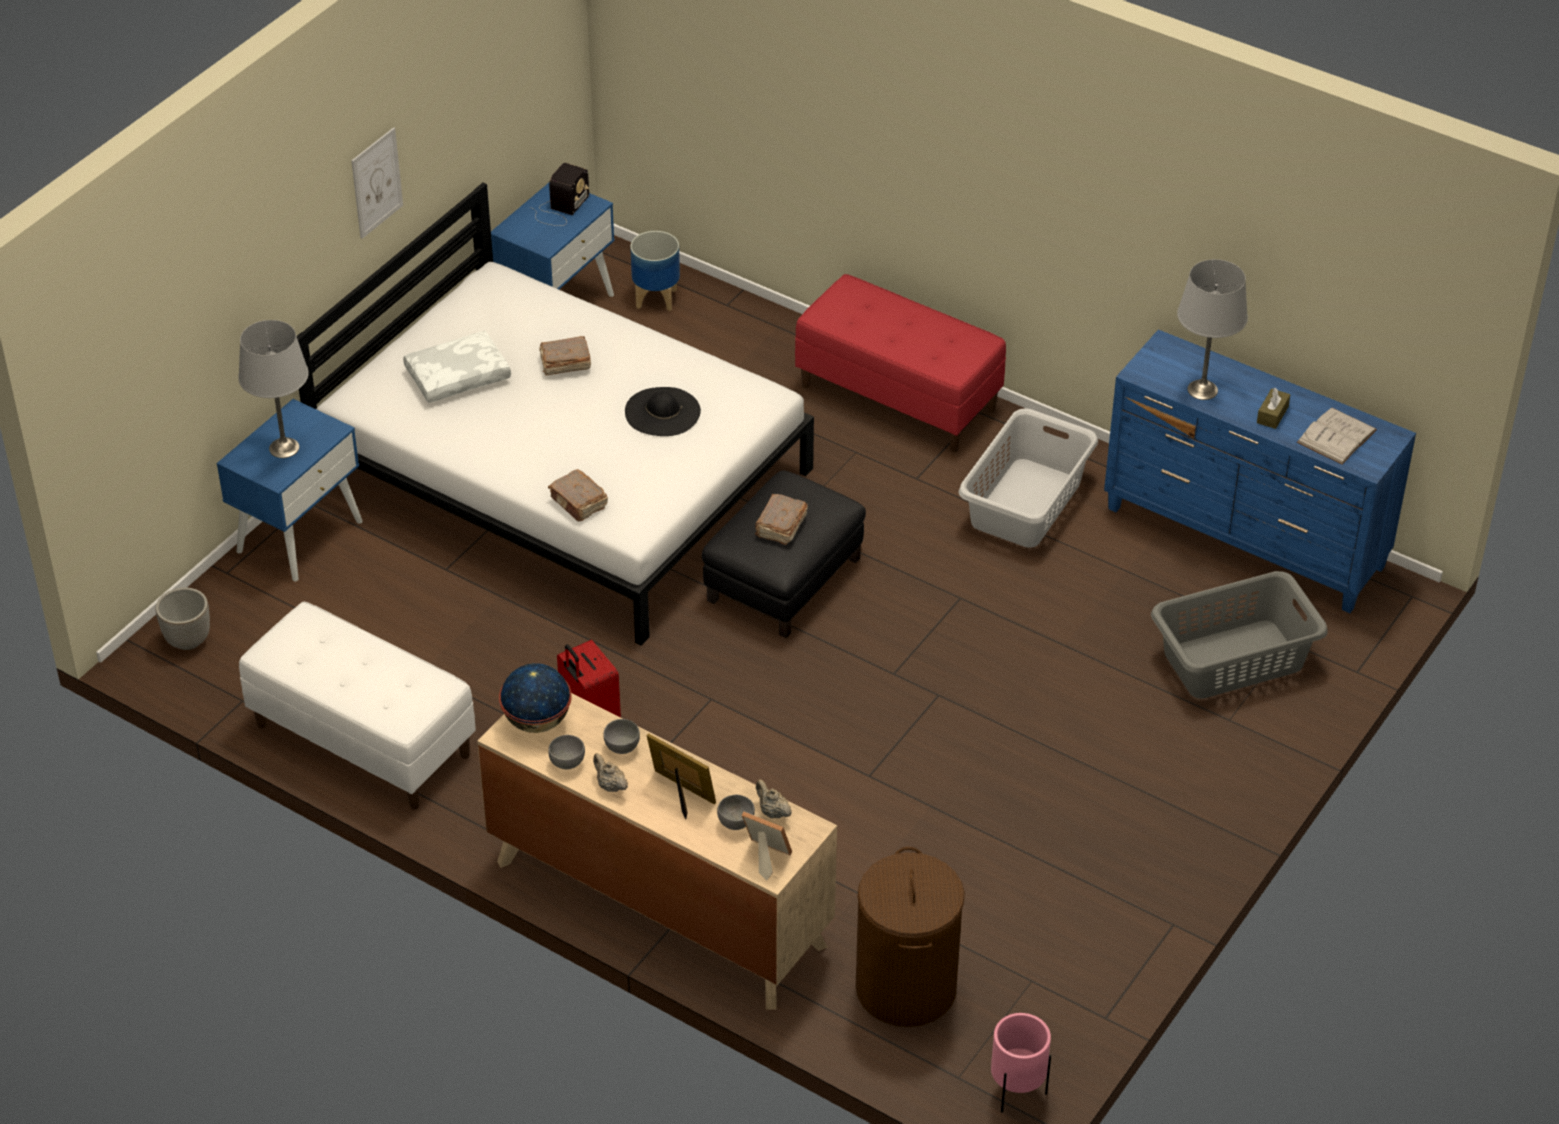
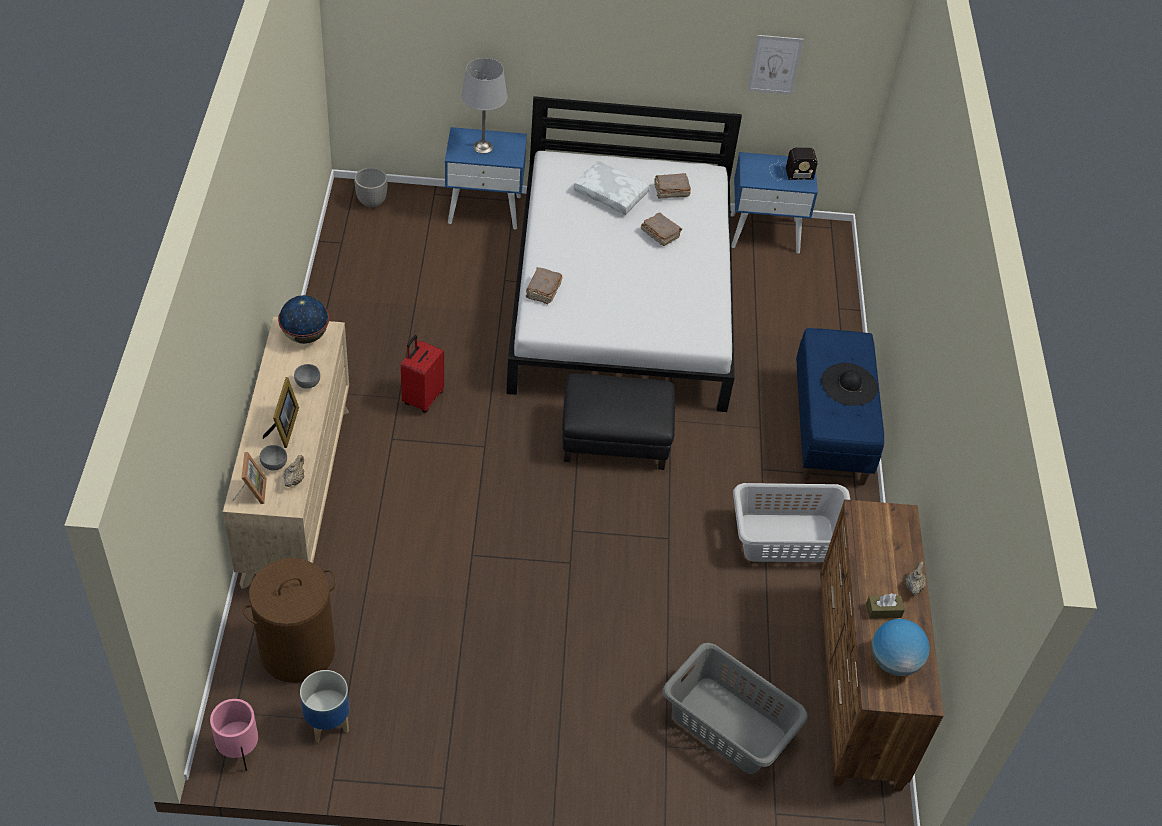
camera: 55 degrees right, 5 degrees up
white bench [239,602,476,810] -> none
picture [351,127,403,239] -> picture moved to [747,35,804,95]
grey bowl [548,735,585,769] -> none
beige teapot [593,753,628,792] -> beige teapot moved to [905,561,926,595]
black hat [625,387,701,436] -> black hat moved to [821,363,878,406]
planter [630,231,680,311] -> planter moved to [300,670,350,742]
brown book [755,494,808,545] -> brown book moved to [654,173,691,199]
red bench [795,274,1006,452] -> blue bench [796,328,884,485]
blue dresser [1104,330,1416,613] -> brown dresser [820,499,944,791]
grey table lamp [1177,259,1248,400] -> none
white book [1297,408,1377,464] -> globe [872,619,930,676]

